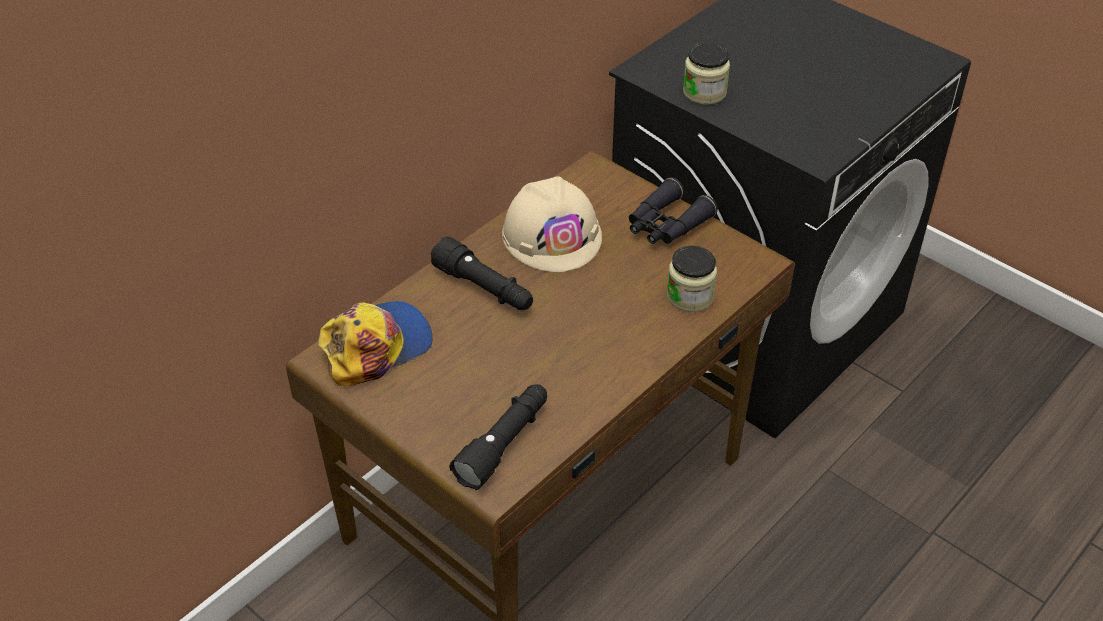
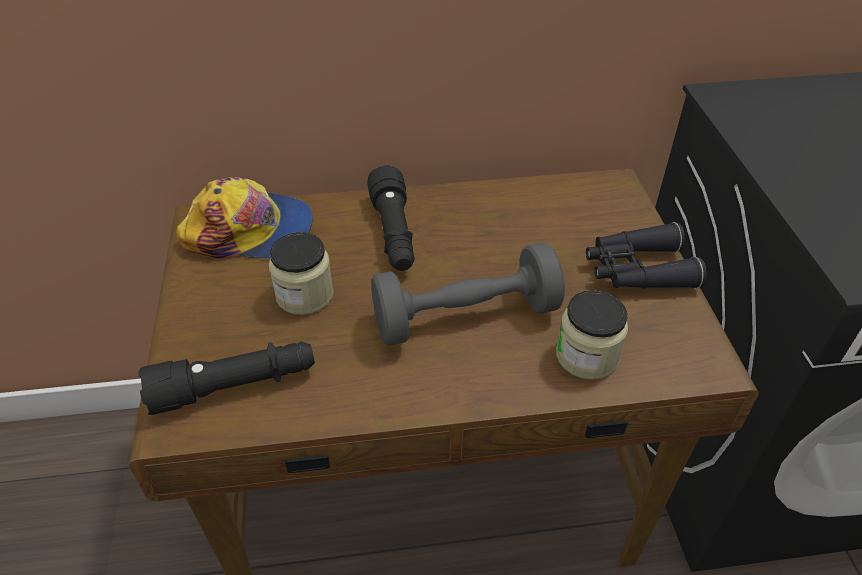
camera: 40 degrees right, 0 degrees up
beige hard hat [502,176,602,272] -> none
jar [683,43,730,105] -> jar moved to [269,232,334,315]
none -> grey dumbbell [371,242,565,346]

